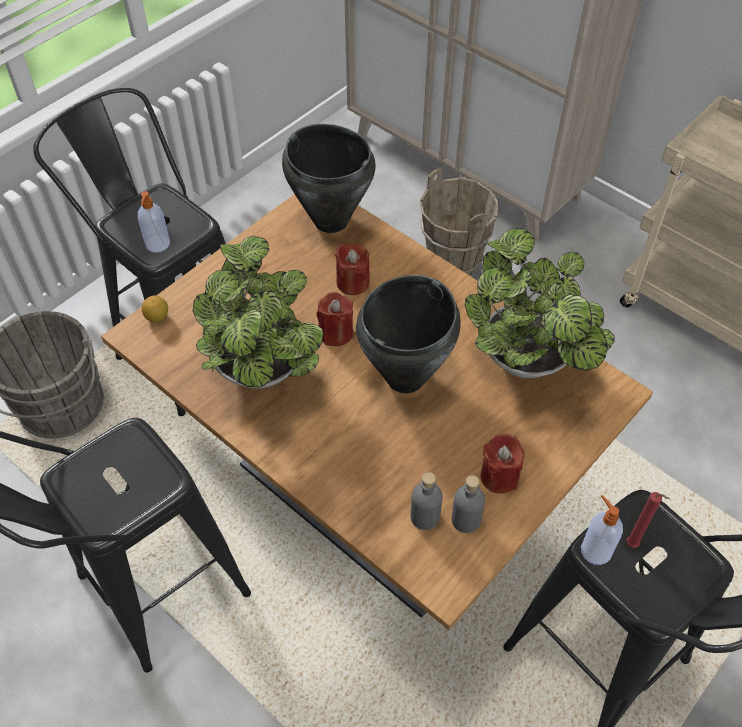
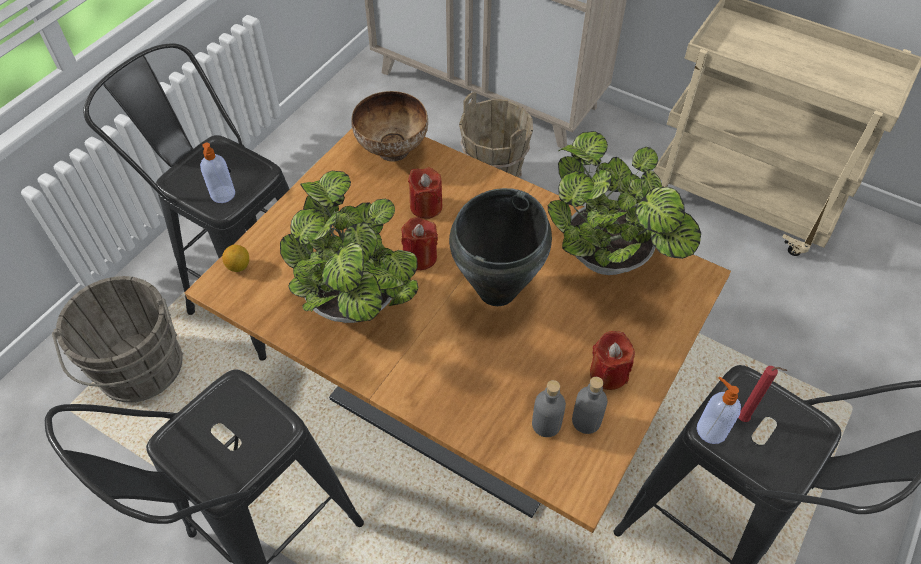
camera: 10 degrees left, 0 degrees up
black cooking pot [282,124,376,233] -> bowl [351,91,428,161]

